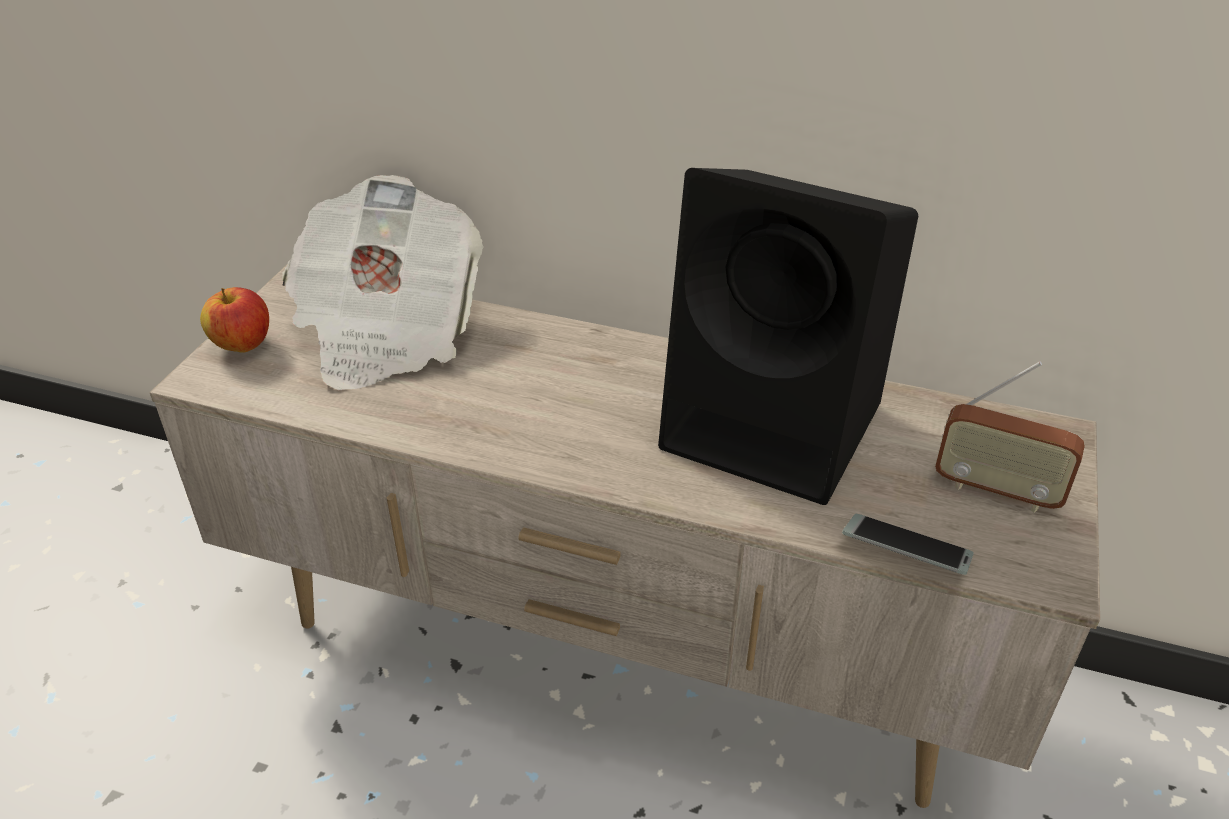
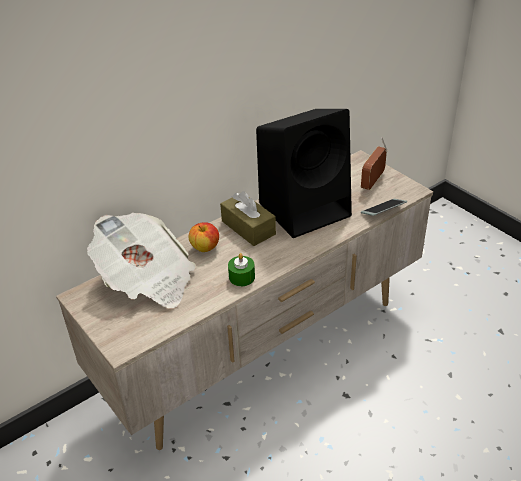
camera: 55 degrees left, 0 degrees up
apple [200,287,269,353] -> apple moved to [188,222,219,252]
radio [935,361,1085,512] -> radio turned 150 degrees clockwise [361,137,388,190]
none -> brown tissue box [220,191,276,246]
none -> green candle [228,253,255,286]

